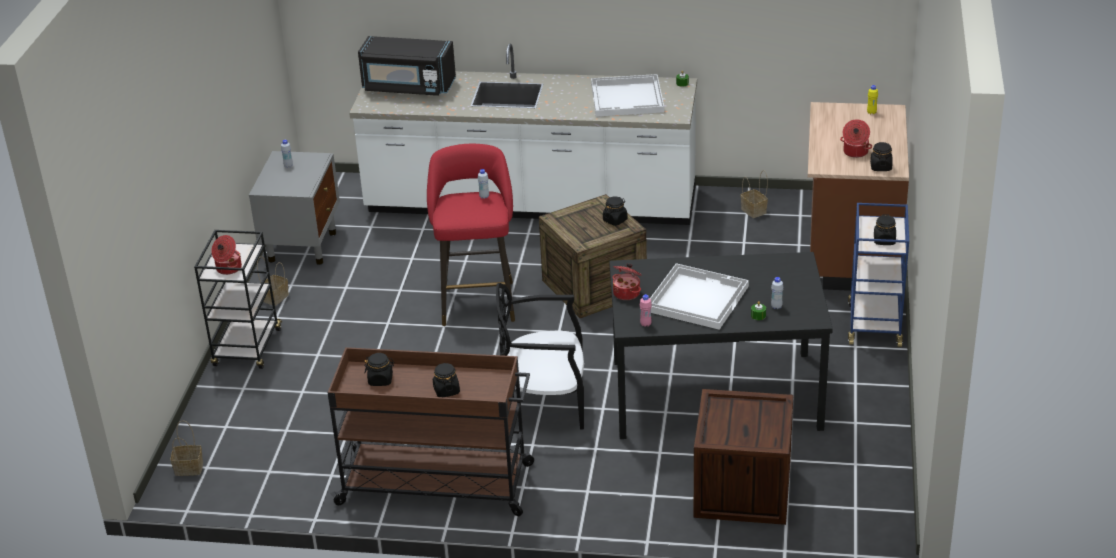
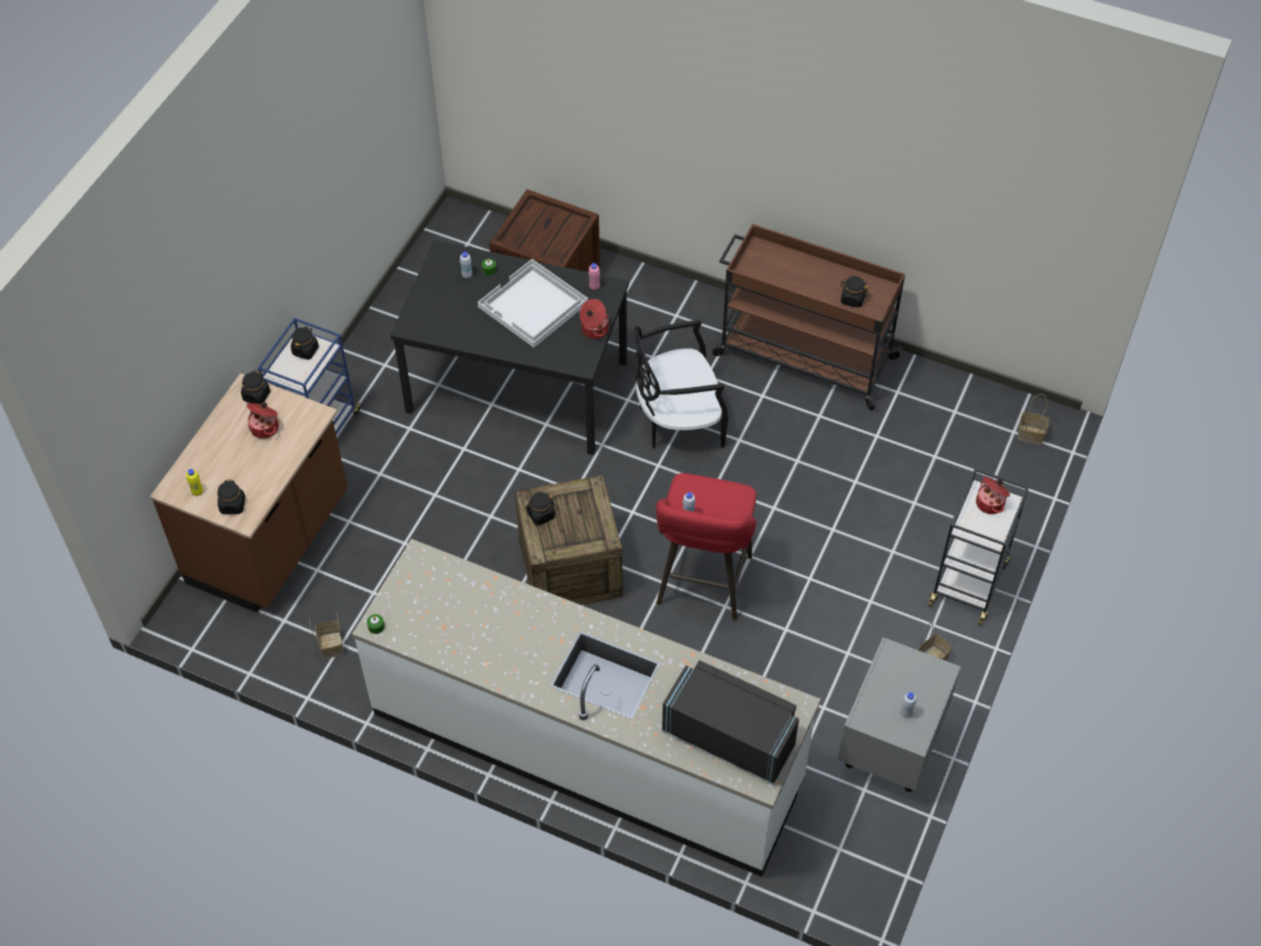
camera: 165 degrees left, 20 degrees up
black jar [433,363,460,397] -> black jar moved to [217,479,245,514]
black chair [496,283,584,429] -> black chair turned 150 degrees clockwise [634,319,729,448]
white tray [591,74,664,117] -> none

